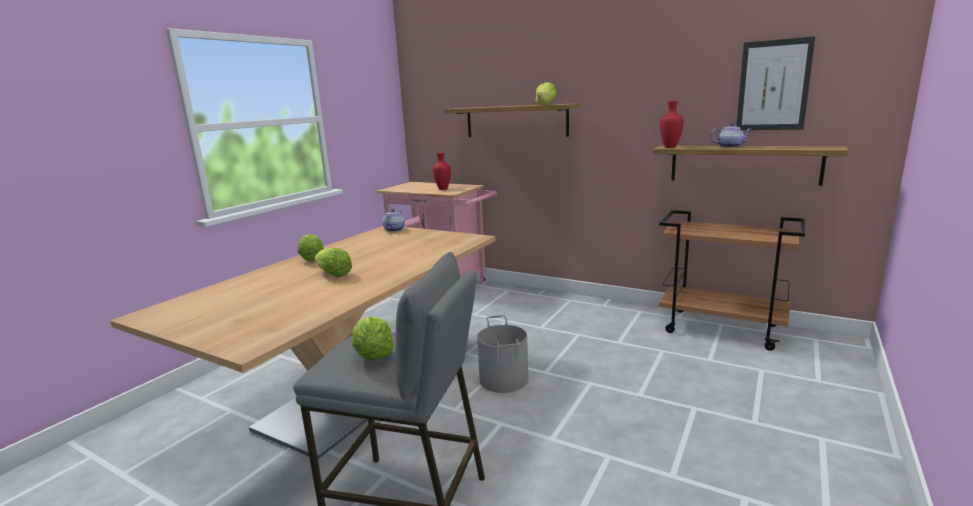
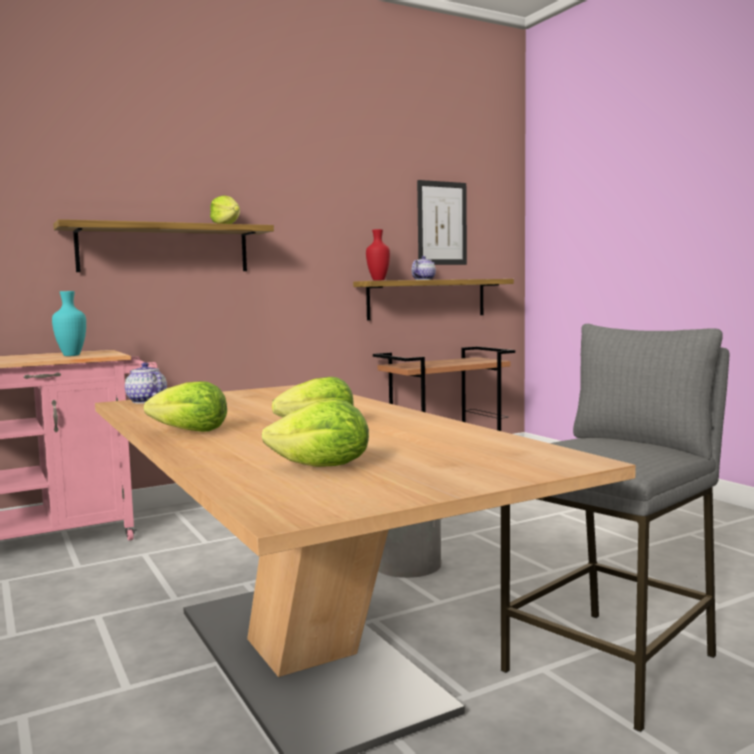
camera: 60 degrees left, 10 degrees down
lettuce [352,317,394,360] -> lettuce moved to [262,399,369,467]
red vase [433,152,451,190] -> turquoise vase [52,291,86,356]

